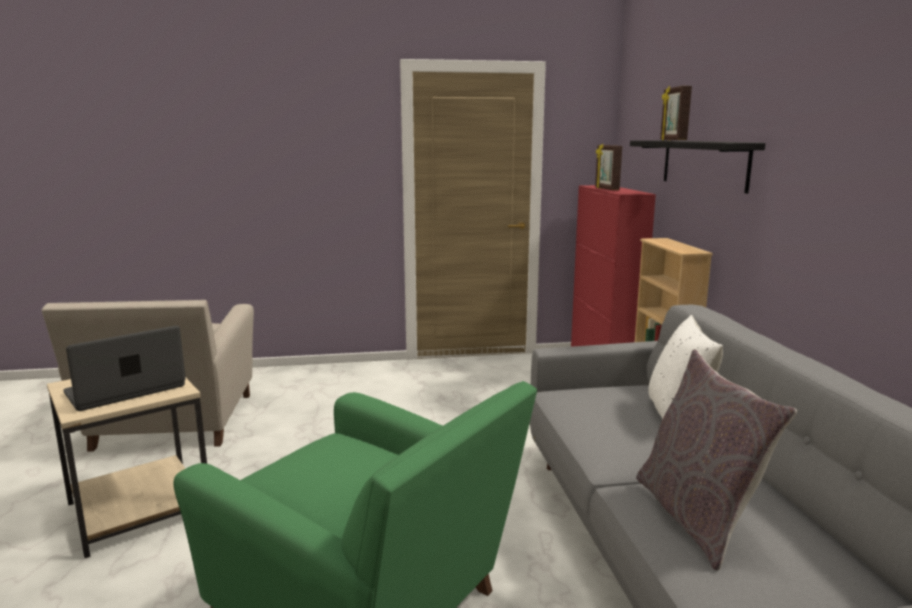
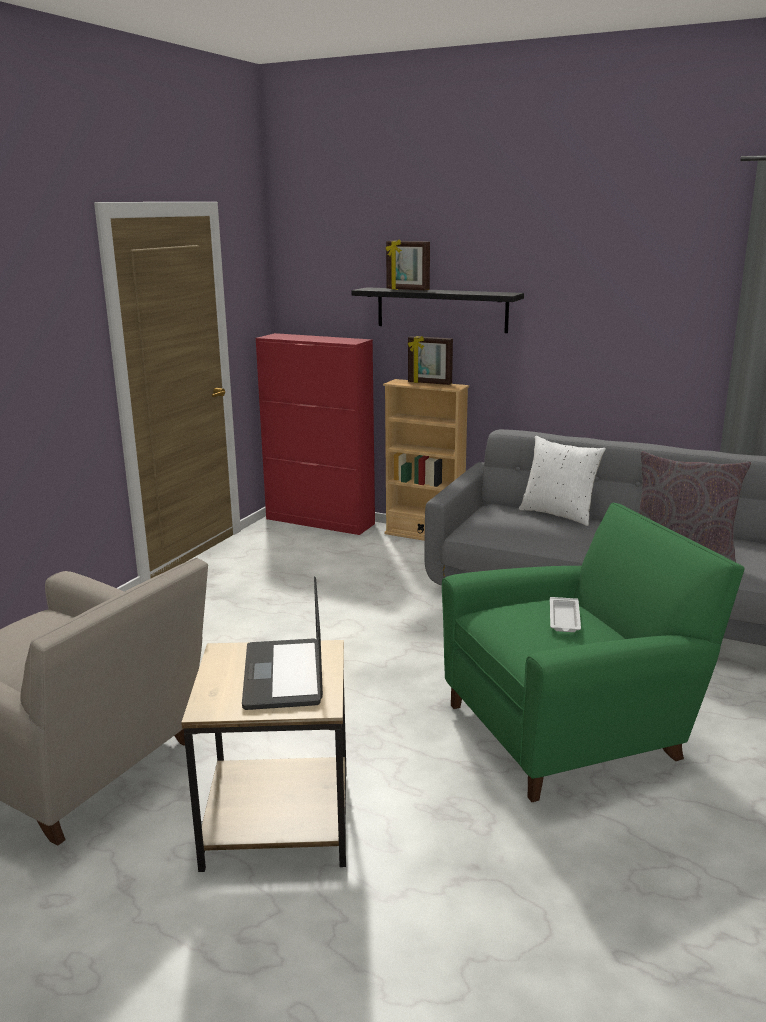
camera: 55 degrees left, 5 degrees up
picture frame [595,143,622,190] -> picture frame moved to [408,336,453,385]
none -> white tray [550,597,581,632]

